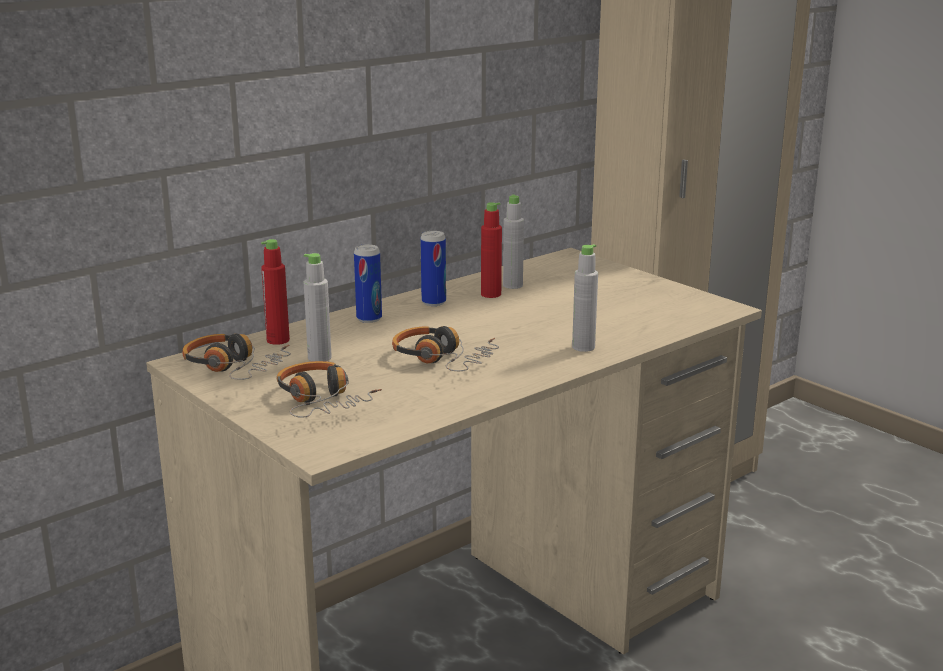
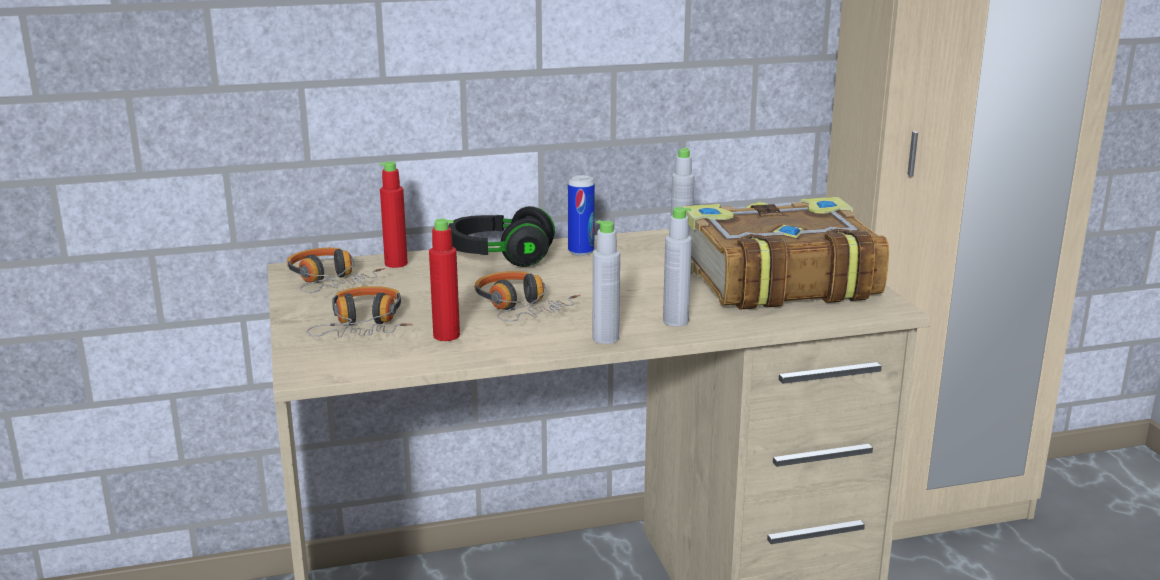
camera: 25 degrees right, 0 degrees up
grey bottle [304,253,332,362] -> grey bottle moved to [593,220,620,344]
can [354,244,382,323] -> black headphones [448,206,555,267]
red bottle [481,202,502,298] -> red bottle moved to [429,219,460,341]
none -> book [682,197,889,310]

